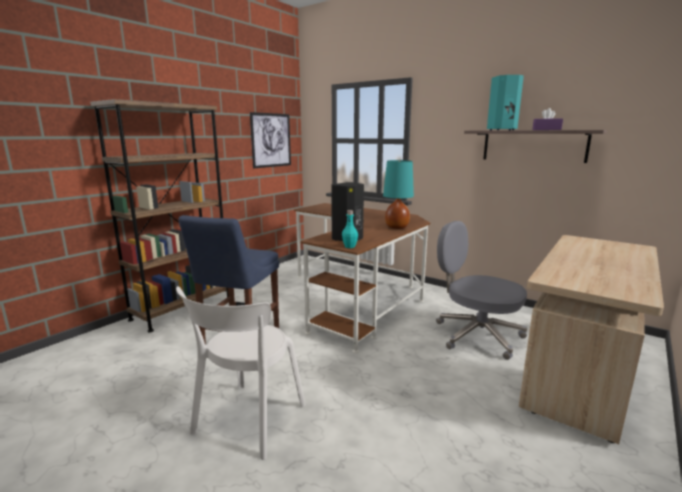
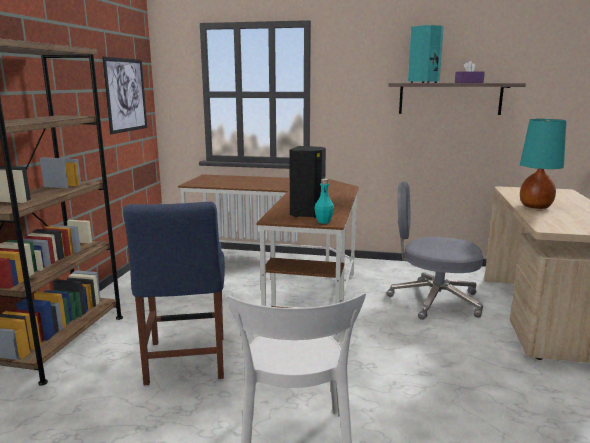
camera: 25 degrees left, 0 degrees up
turquoise table lamp [383,160,414,229] -> turquoise table lamp moved to [520,119,567,209]

